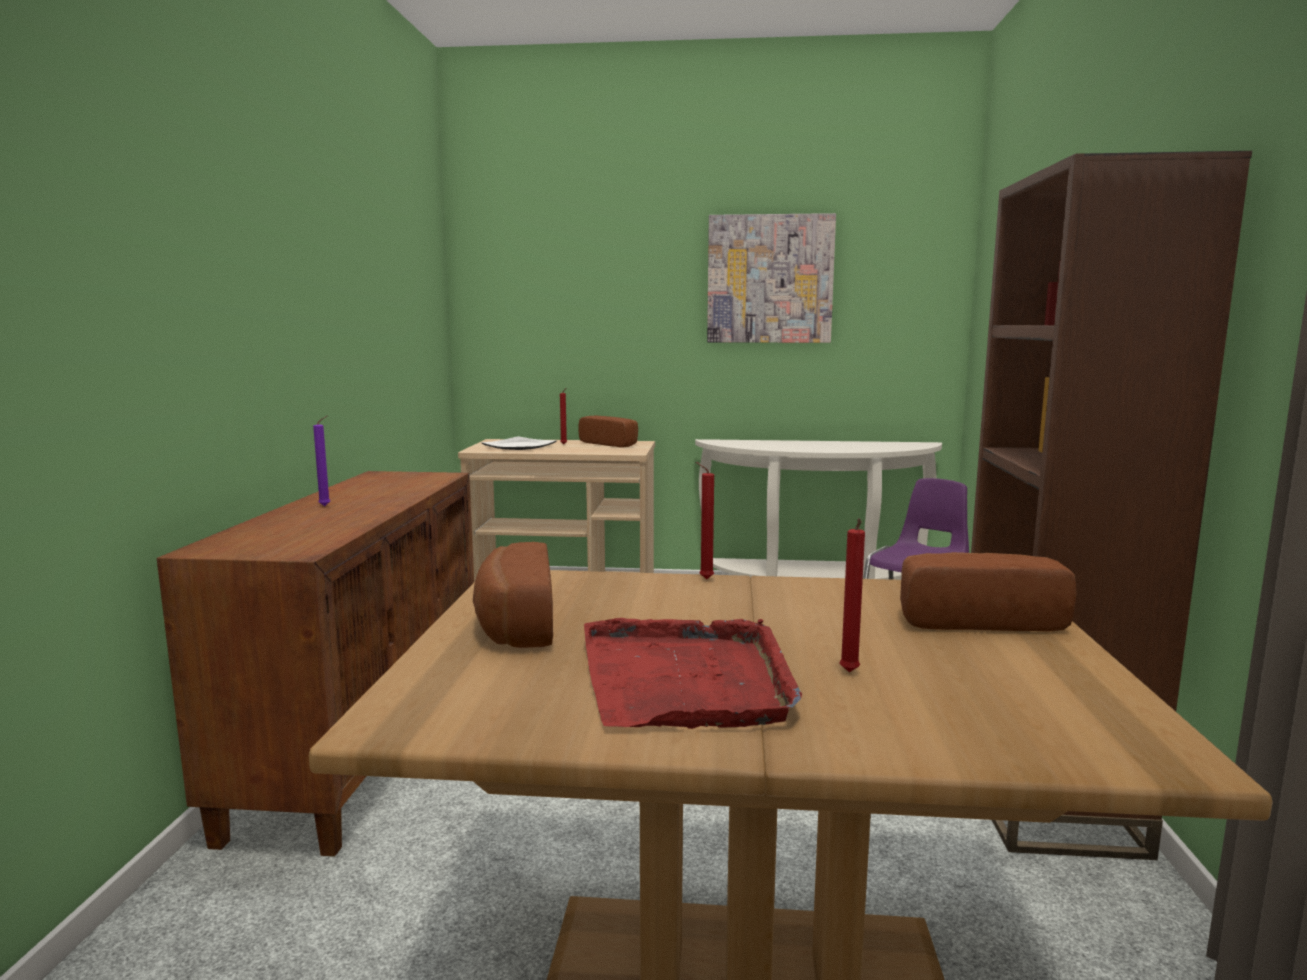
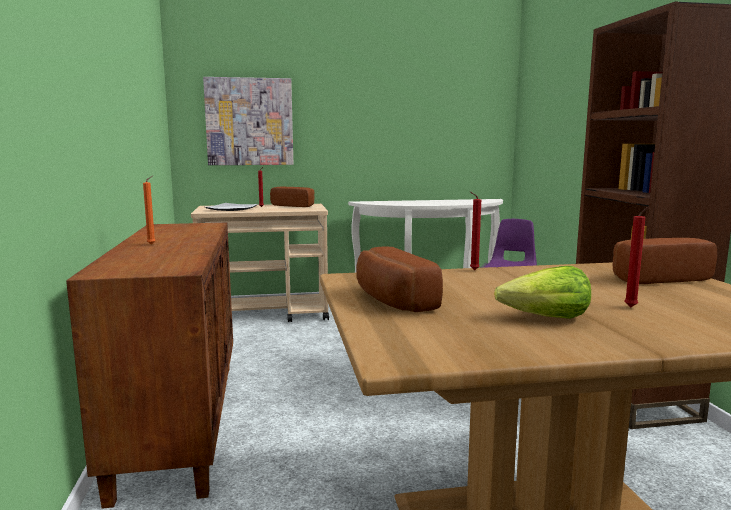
camera: 15 degrees left, 0 degrees up
purple candle [313,415,330,506] -> orange candle [143,176,156,245]
red tray [584,618,802,729] -> lettuce [494,266,591,319]
picture [707,213,836,343] -> picture moved to [203,77,293,165]

